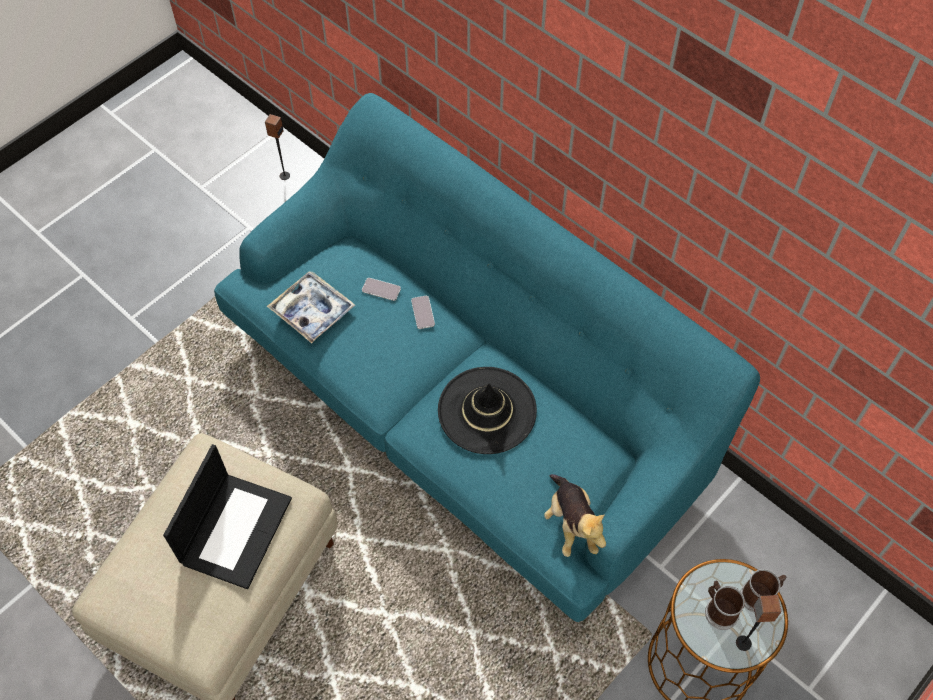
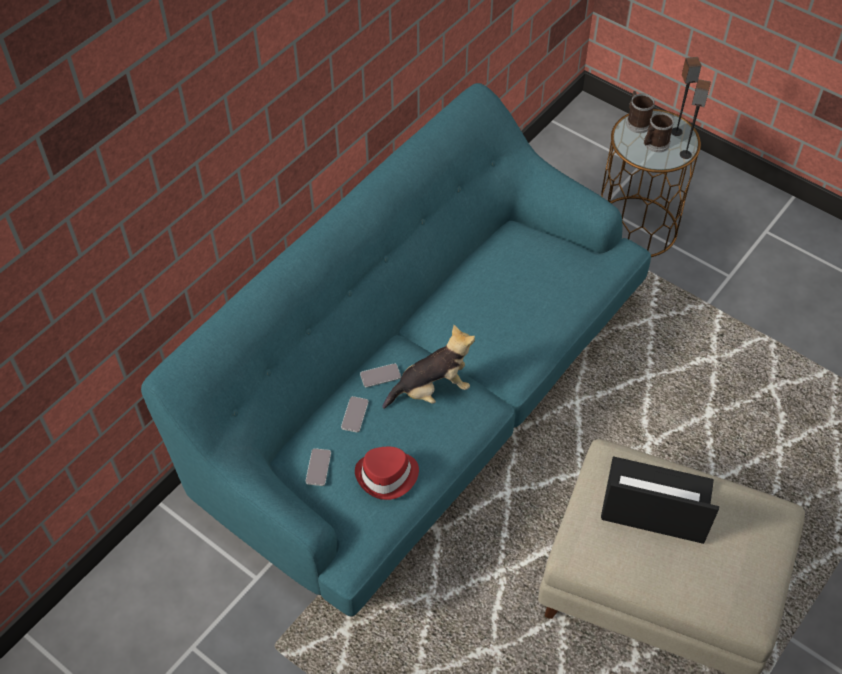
camera: 95 degrees left, 5 degrees down
speaker [265,114,290,180] -> speaker moved to [680,79,711,159]
tray [267,271,355,344] -> red hat [355,447,419,500]
black hat [438,367,537,454] -> none
plush toy [544,474,606,557] -> plush toy moved to [382,325,475,409]
none -> phone [306,448,331,486]

